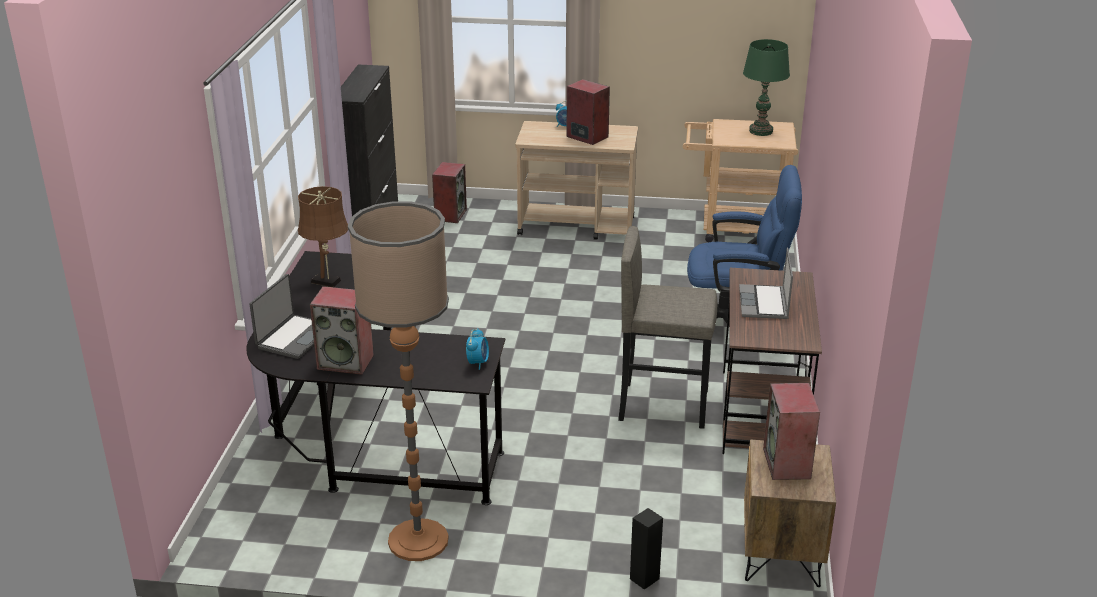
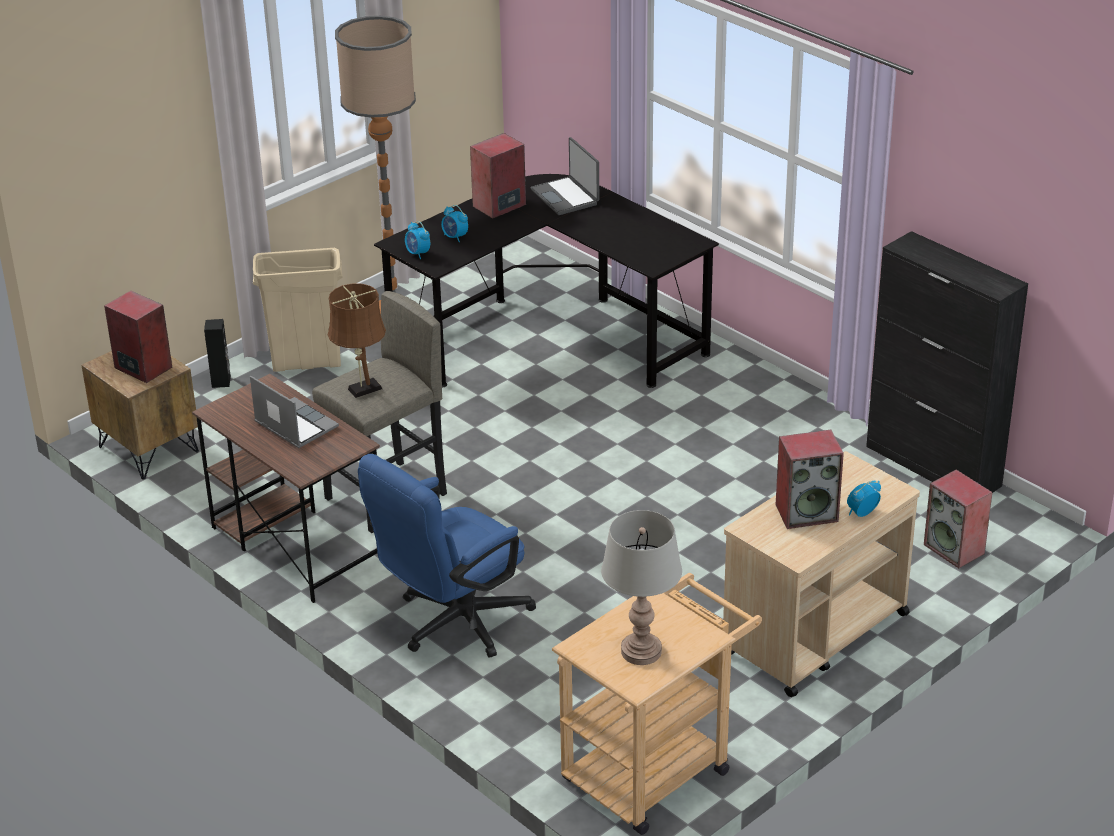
camera: 130 degrees right, 5 degrees up
brown table lamp [298,186,348,287] -> brown table lamp moved to [328,283,386,398]
green table lamp [743,39,790,136] -> grey table lamp [601,510,682,665]
none -> beige trash can [253,248,343,372]
none -> alarm clock [441,205,468,242]

